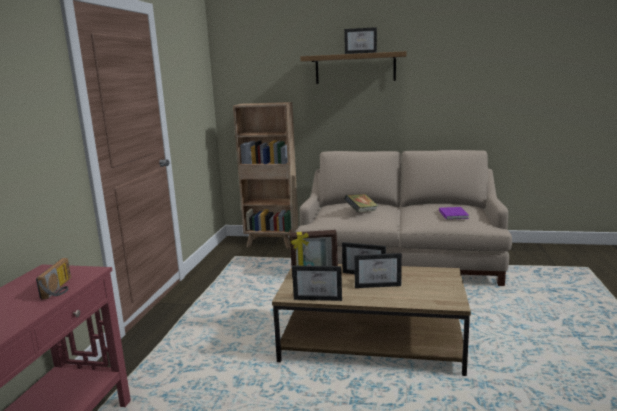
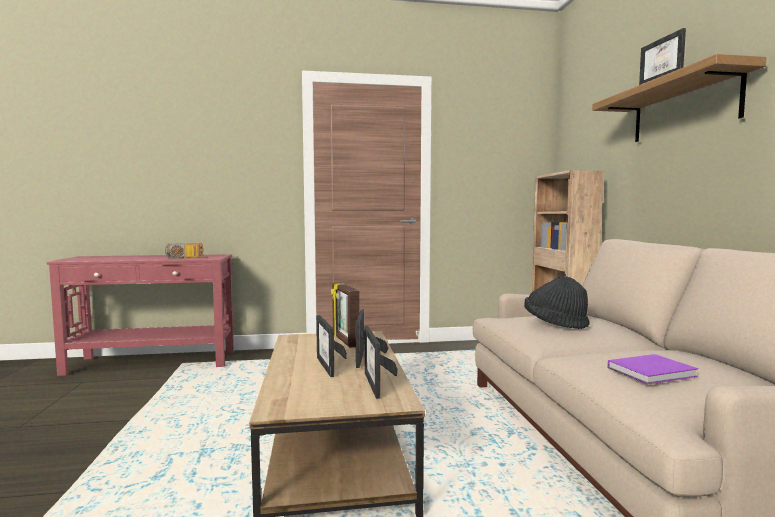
camera: 70 degrees right, 10 degrees down
picture frame [292,266,342,301] -> picture frame moved to [365,326,398,399]
book [344,194,378,212] -> black hat [524,276,590,329]

